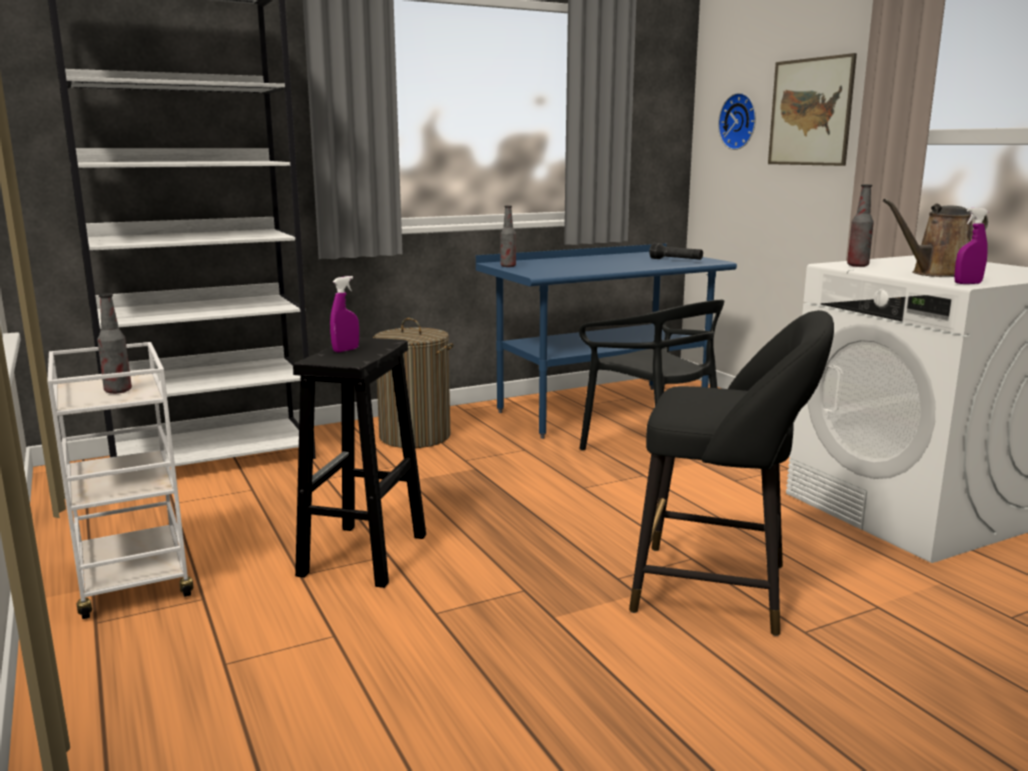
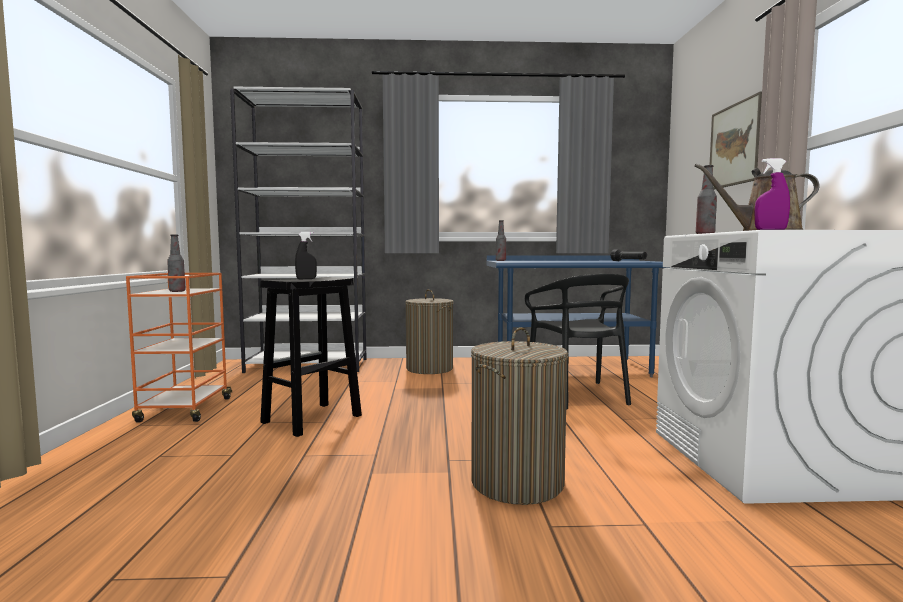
camera: 25 degrees right, 10 degrees down
white cart [47,342,193,619] -> orange cart [126,273,232,422]
purple spray bottle [330,276,359,353] -> black spray bottle [295,232,317,279]
black stool [629,310,834,636] -> laundry basket [471,327,568,505]
wall clock [718,93,756,150] -> none

